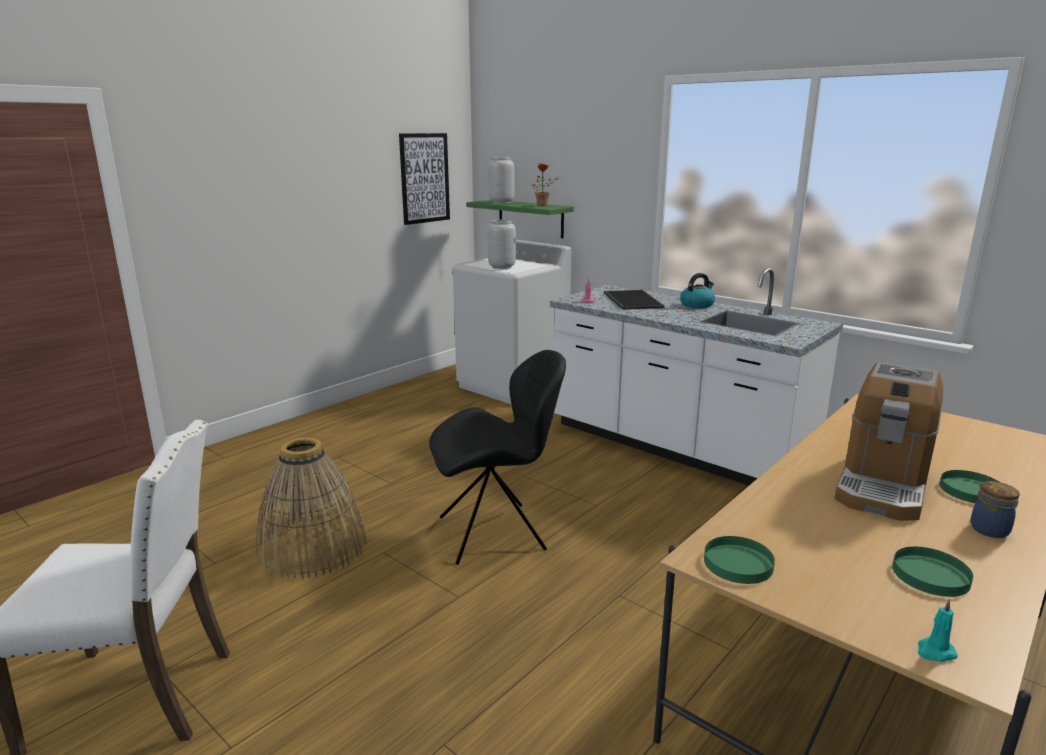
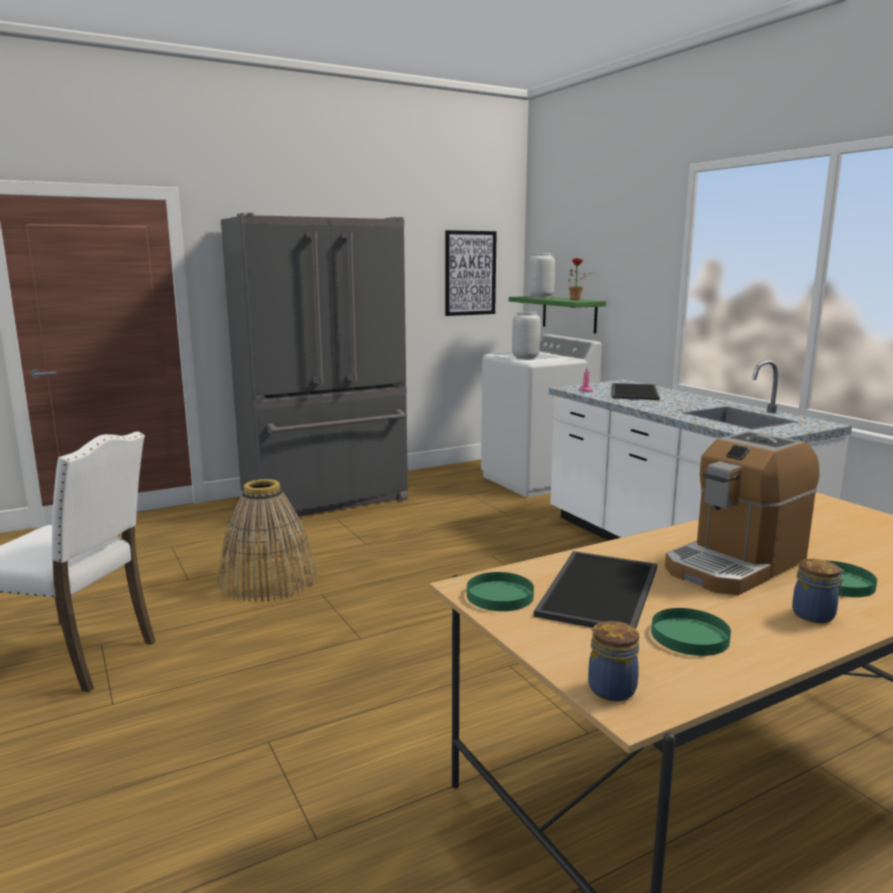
camera: 20 degrees right, 5 degrees down
black chair [429,350,566,565] -> none
kettle [680,273,715,308] -> none
turquoise candle [918,599,958,662] -> jar [588,621,639,701]
none -> grey fridge [221,213,408,523]
none -> tray [534,551,657,628]

